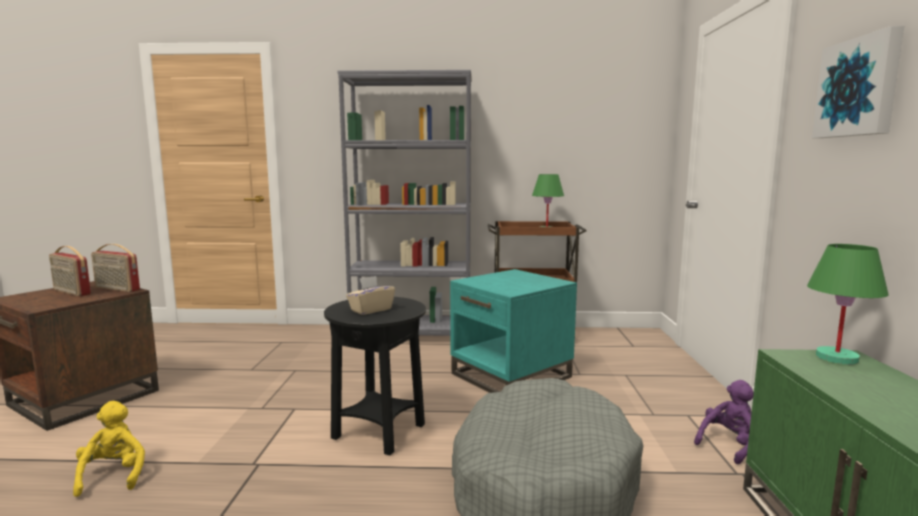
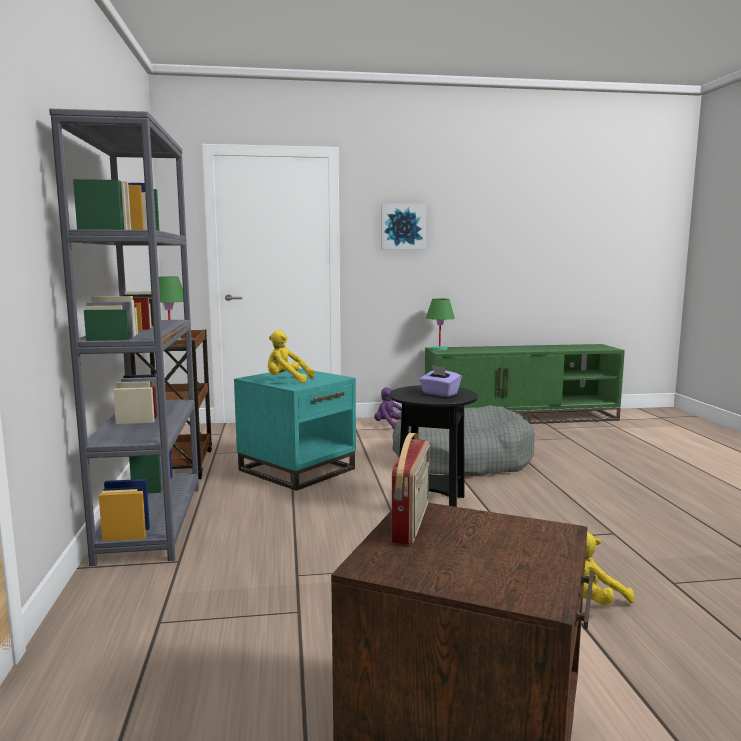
camera: 100 degrees left, 0 degrees up
radio [49,246,91,296] -> none
beige tissue box [346,276,395,315] -> purple tissue box [419,365,462,397]
none -> yellow plush toy [268,330,315,383]

